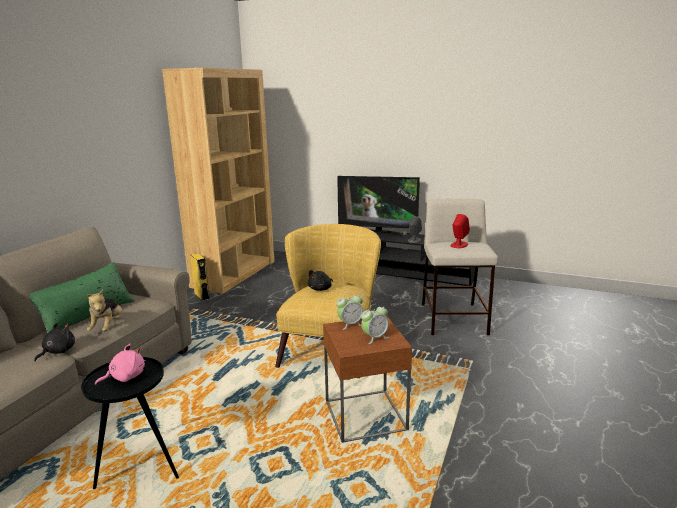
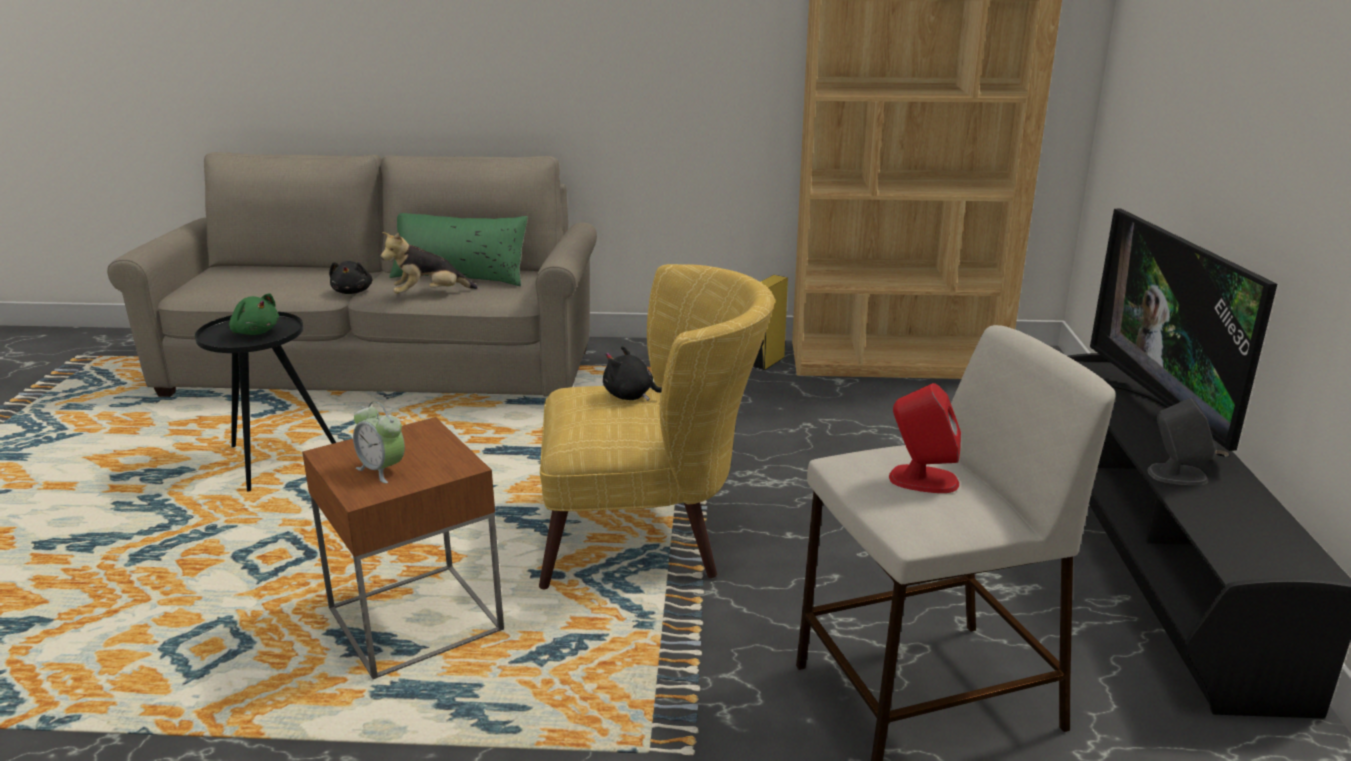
camera: 70 degrees right, 5 degrees up
black plush toy [34,323,75,361] -> black plush toy turned 75 degrees clockwise [329,261,372,294]
pink plush toy [95,343,145,385] -> green plush toy [229,293,279,335]
alarm clock [336,292,363,330] -> none

